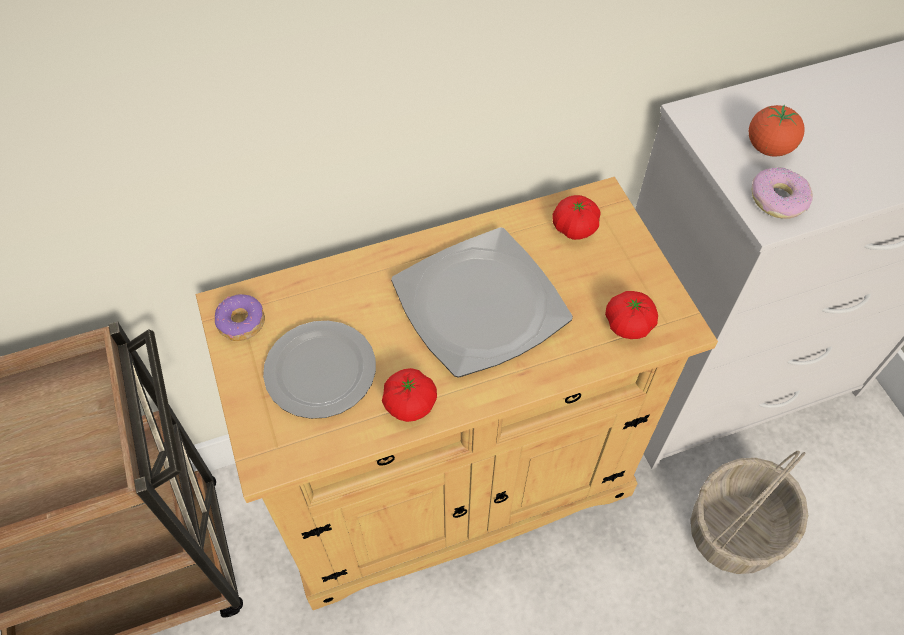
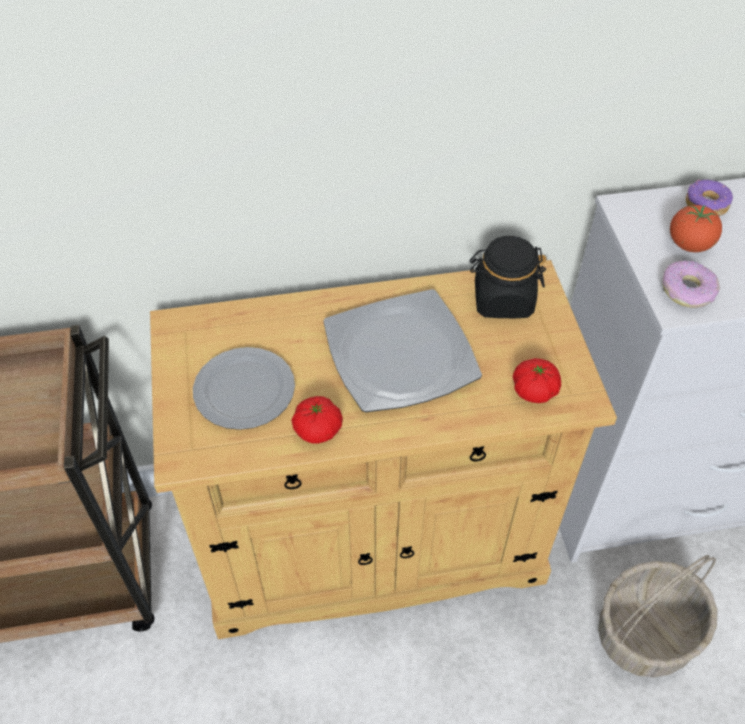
camera: 10 degrees right, 5 degrees down
donut [215,294,265,341] -> donut moved to [686,180,733,216]
tomato [552,195,601,240] -> black jar [469,236,546,318]

